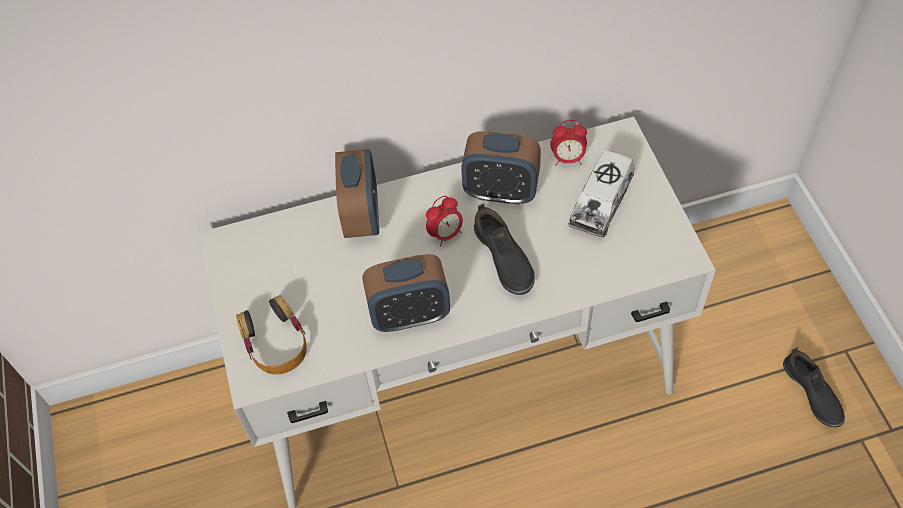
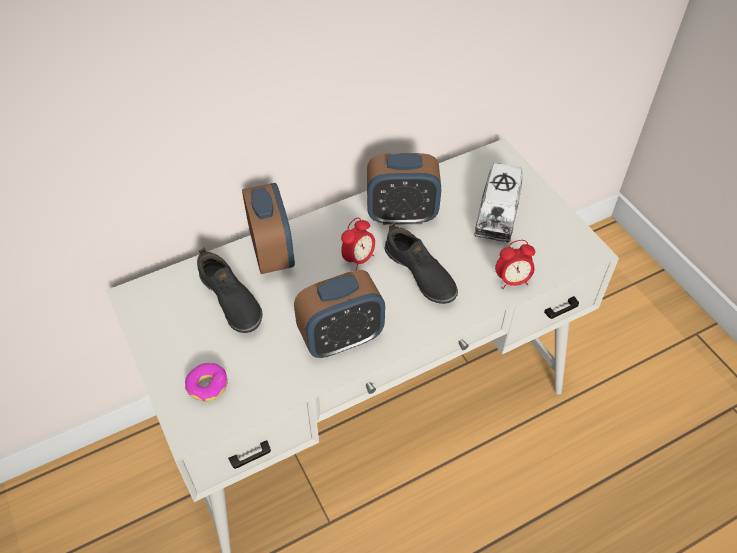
camera: 15 degrees left, 5 degrees down
headphones [236,295,307,374] -> donut [185,363,228,402]
alarm clock [550,120,587,165] -> alarm clock moved to [495,240,535,289]
black shoe [783,347,845,427] -> black shoe moved to [197,248,262,333]

